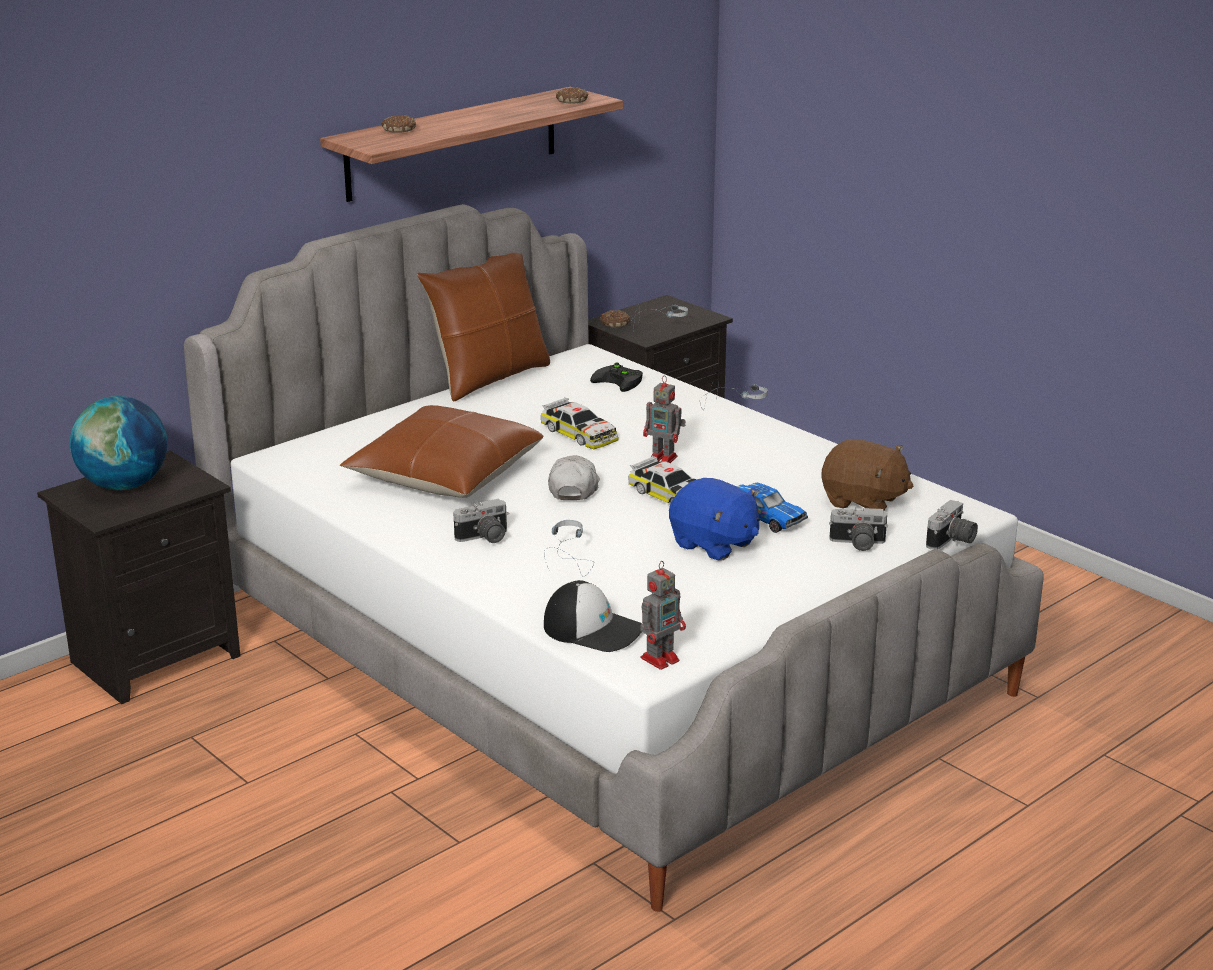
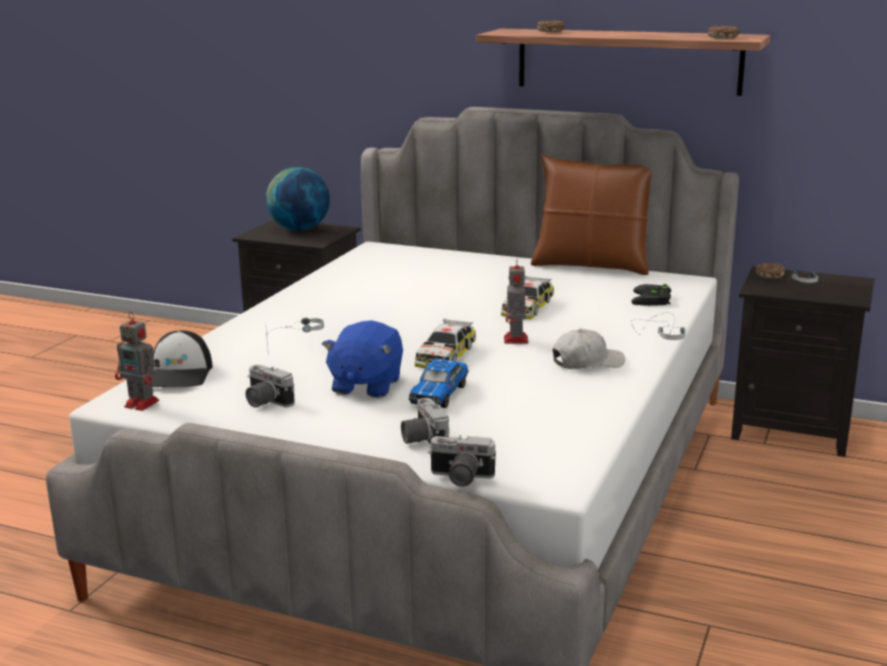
camera: 65 degrees right, 5 degrees down
brown pillow [340,405,543,498] -> none
camera [453,499,509,543] -> camera moved to [245,365,295,408]
white cap [548,455,600,500] -> white cap moved to [553,328,625,369]
brown plush toy [821,439,913,511] -> none

